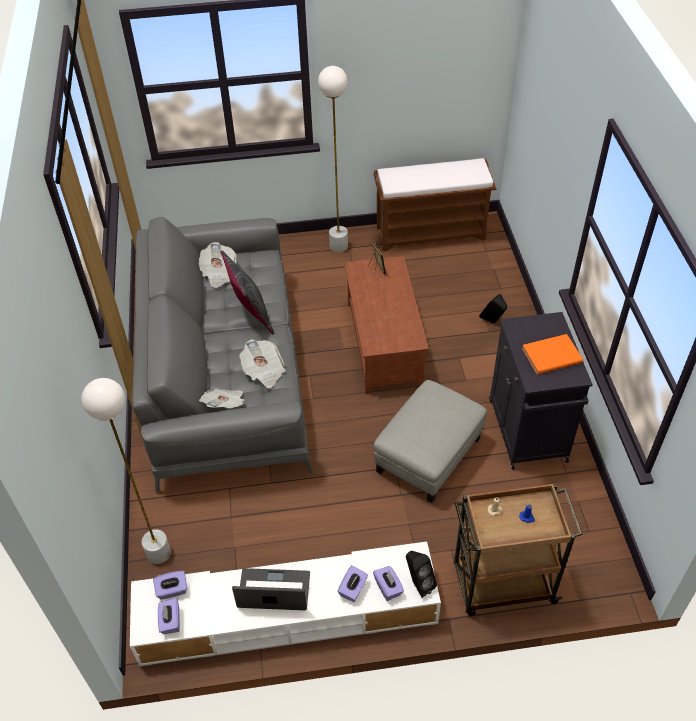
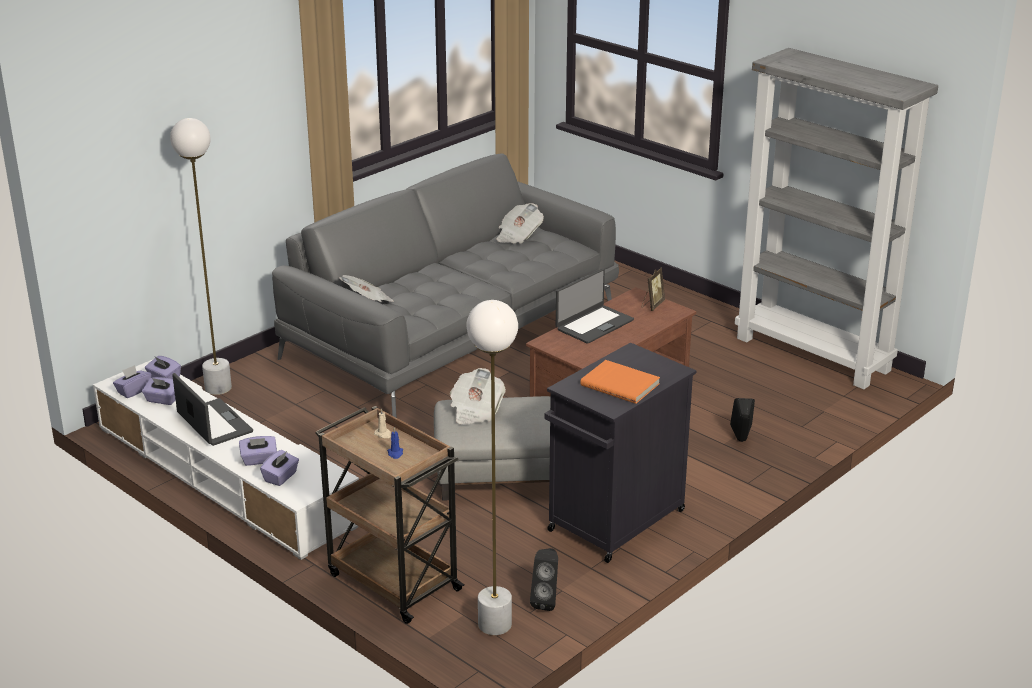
camera: 50 degrees right, 20 degrees down
grey pillow [220,250,274,334] -> none
newspaper [239,339,286,388] -> newspaper moved to [450,368,506,425]
white floor lamp [318,66,348,252] -> white floor lamp moved to [466,300,518,635]
brown bench [374,158,496,251] -> grey bookcase [735,48,938,389]
black speaker [406,551,437,598] -> black speaker moved to [530,548,558,611]
none -> purple tissue box [142,377,176,405]
none -> laptop [556,269,634,344]

